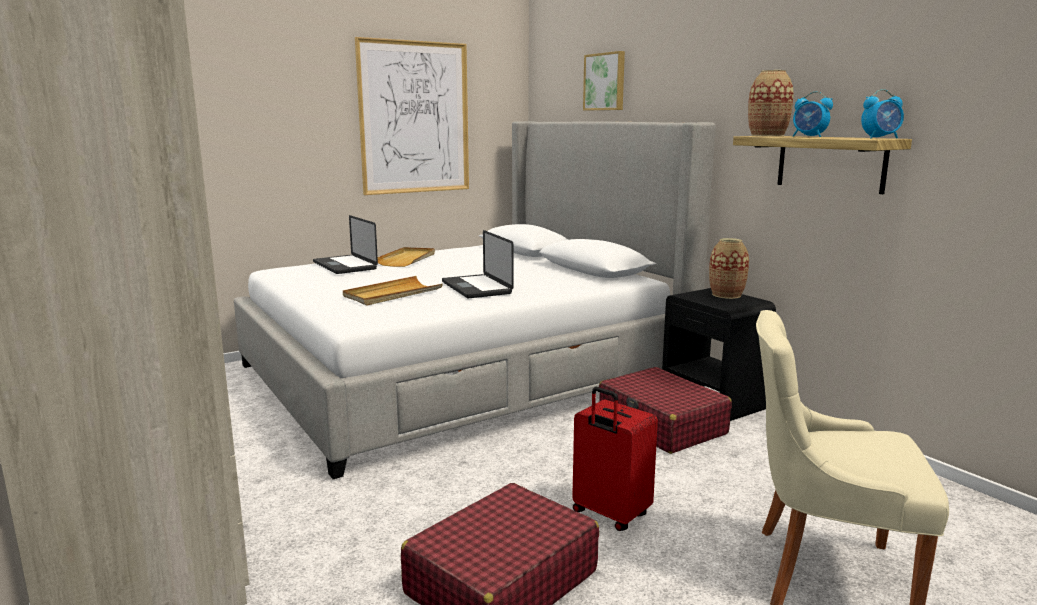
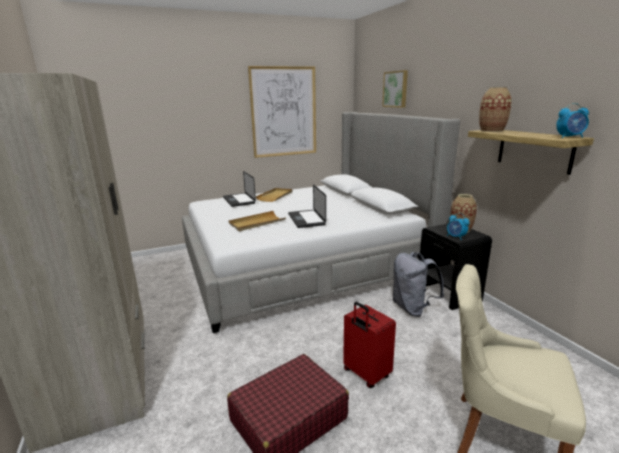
camera: 10 degrees right, 5 degrees up
red suitcase [599,367,732,454] -> grey backpack [393,252,444,317]
alarm clock [793,91,833,137] -> alarm clock moved to [447,213,470,240]

